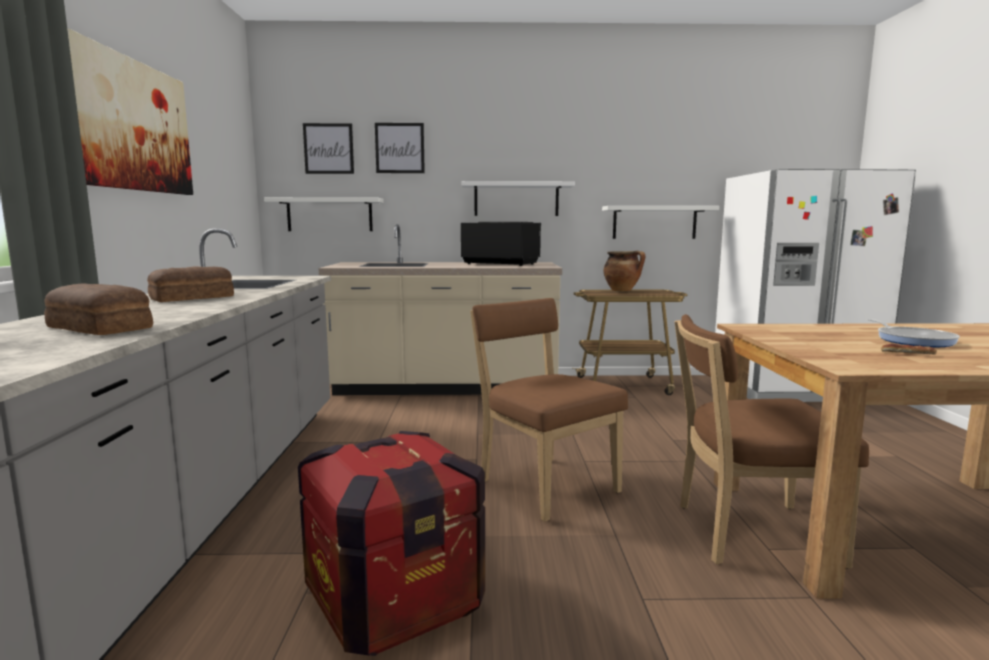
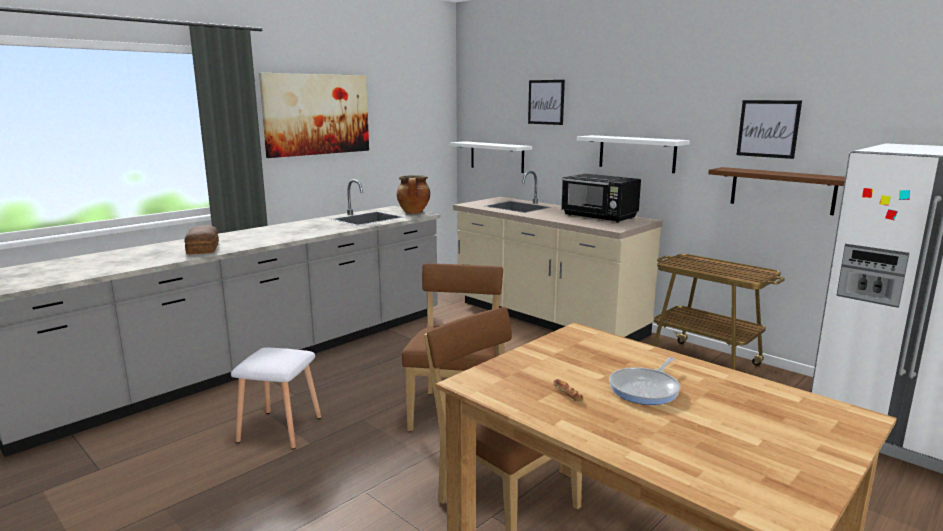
camera: 45 degrees right, 5 degrees up
bread [147,267,234,302] -> none
crate [298,431,485,656] -> white stool [231,347,321,450]
picture [303,123,354,174] -> picture moved to [737,100,802,159]
black microwave [461,222,541,266] -> black microwave turned 150 degrees clockwise [562,174,641,223]
white shelf [602,206,720,239] -> brown shelf [708,167,845,215]
cooking pot [604,251,645,291] -> cooking pot moved to [397,175,430,214]

